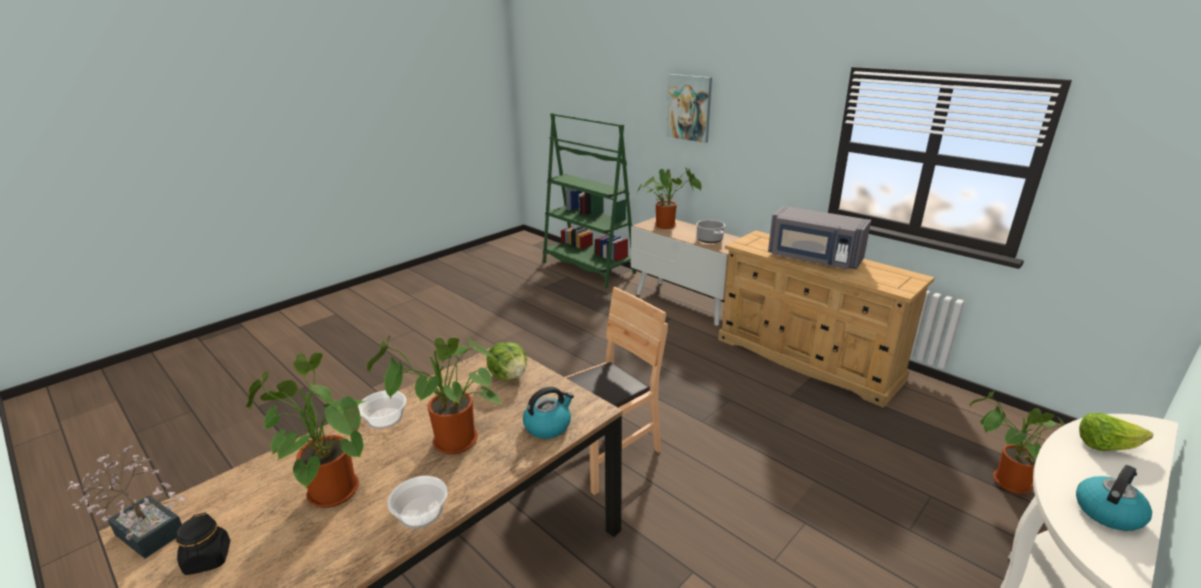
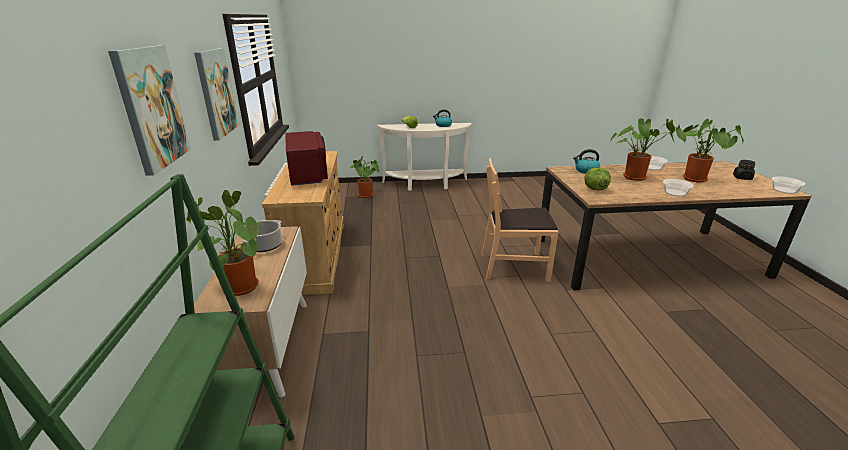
camera: 140 degrees left, 0 degrees up
potted plant [67,446,186,559] -> bowl [772,176,805,194]
grey microwave [768,206,871,269] -> red microwave [285,131,328,186]
none -> picture [194,48,239,141]

